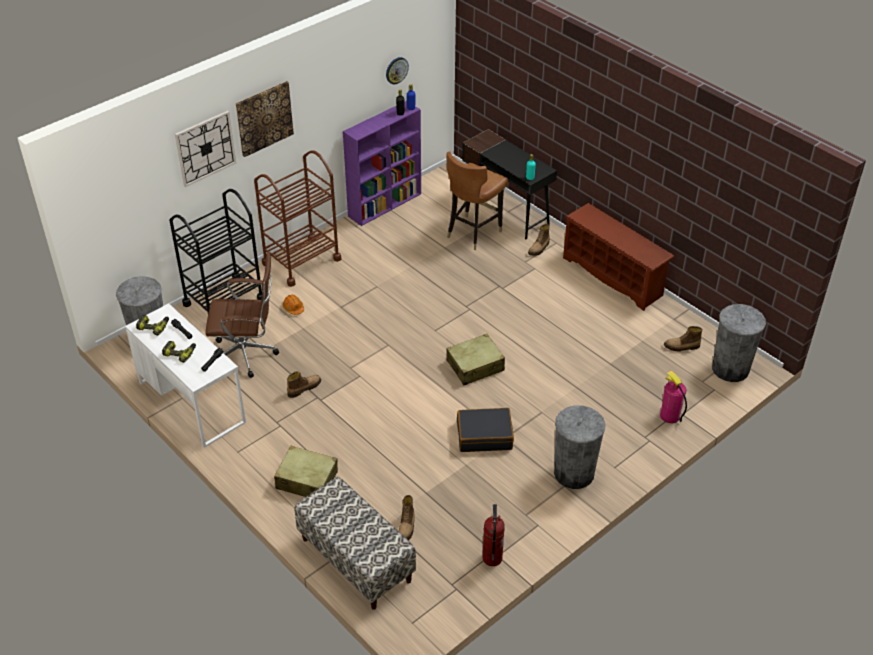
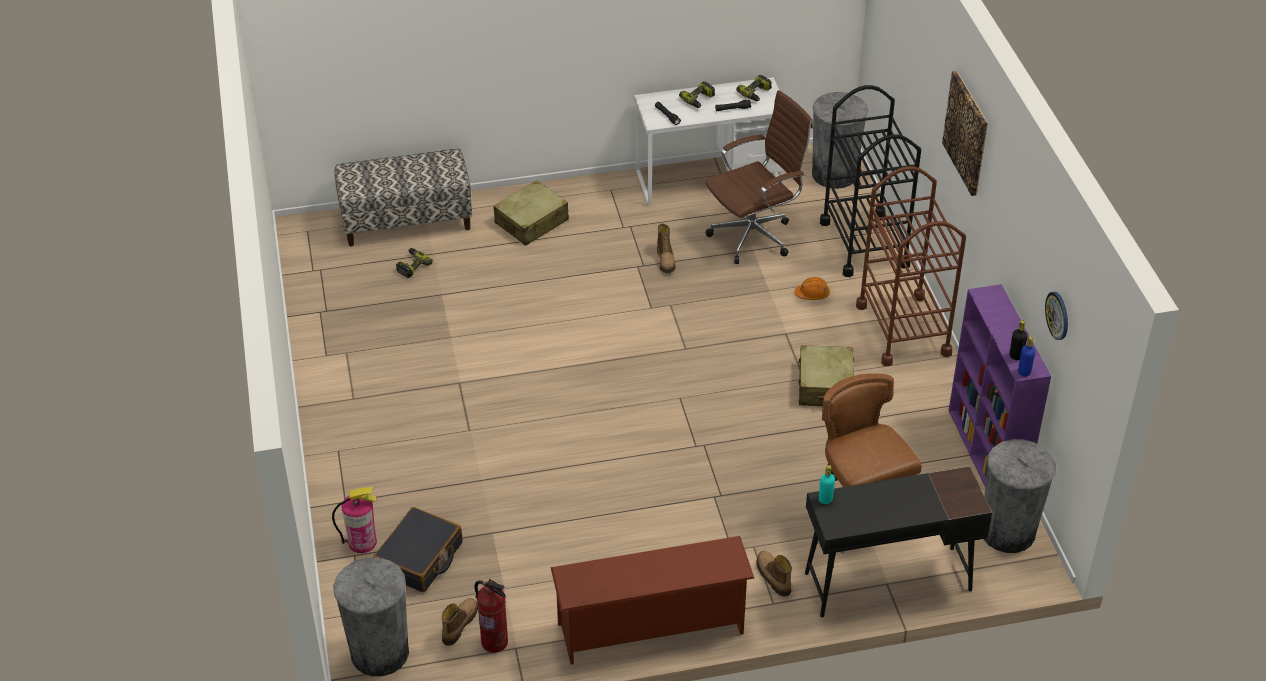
camera: 120 degrees right, 0 degrees up
wall clock [175,111,236,187] -> none
brown office chair [205,251,279,378] -> brown office chair turned 150 degrees counterclockwise [705,90,813,264]
boot [399,495,415,540] -> power drill [396,248,433,278]
beige suitcase [447,334,505,385] -> beige suitcase moved to [797,345,854,406]
black suitcase [457,408,514,452] -> black suitcase moved to [373,507,462,592]
fire extinguisher [483,504,505,566] -> fire extinguisher moved to [474,579,508,653]
grey trash can [554,405,606,489] -> grey trash can moved to [983,439,1056,553]

